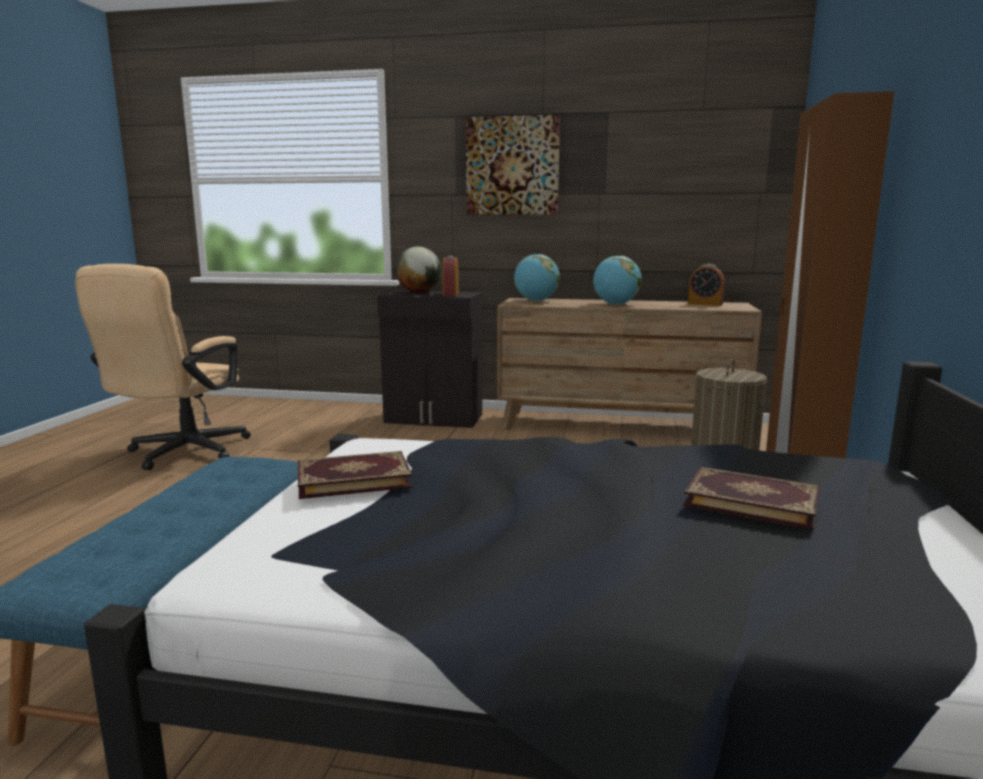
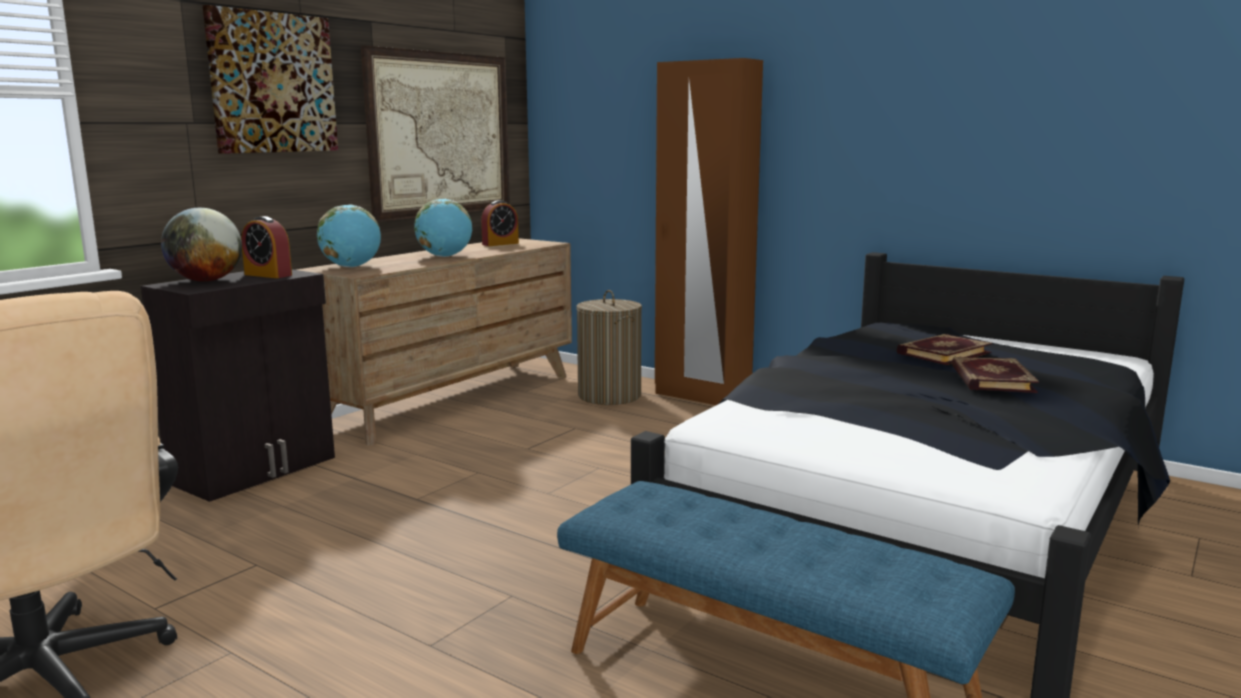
camera: 65 degrees left, 0 degrees up
book [298,451,412,499] -> book moved to [952,356,1039,393]
none -> picture [361,45,510,222]

